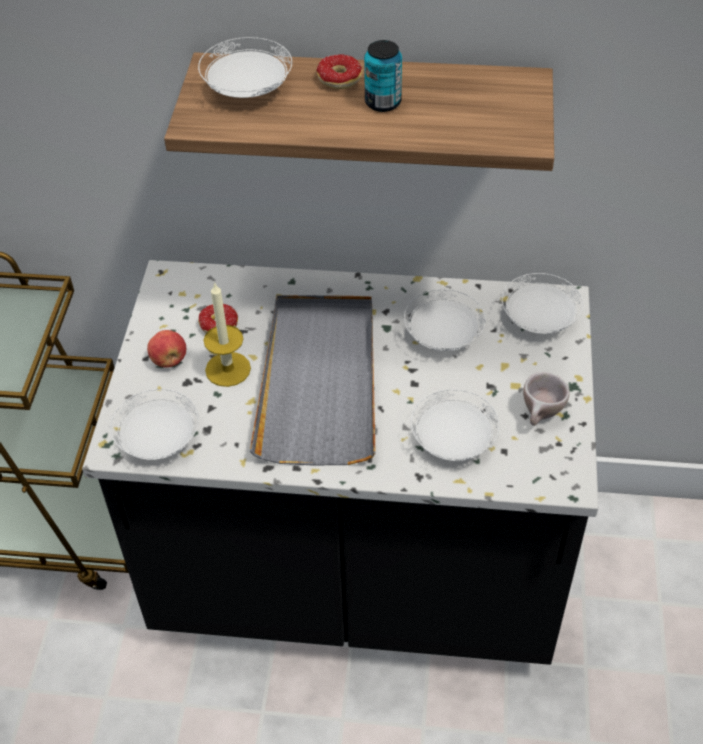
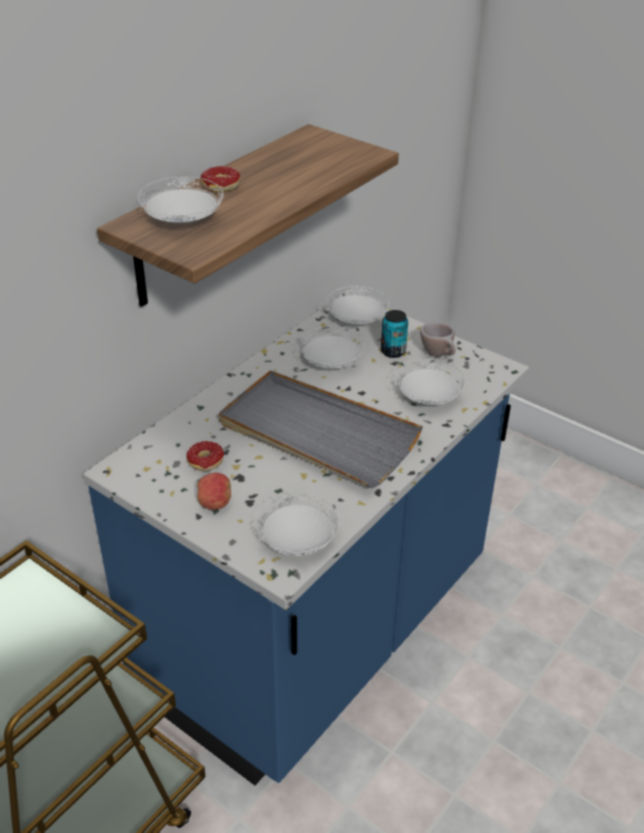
camera: 60 degrees left, 10 degrees down
black counter [82,260,599,665] -> blue counter [83,291,529,785]
candle [204,282,251,387] -> none
can [364,40,402,112] -> can moved to [381,310,408,358]

